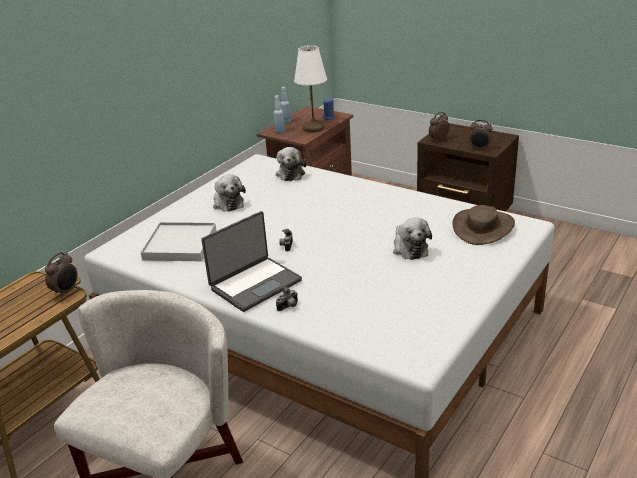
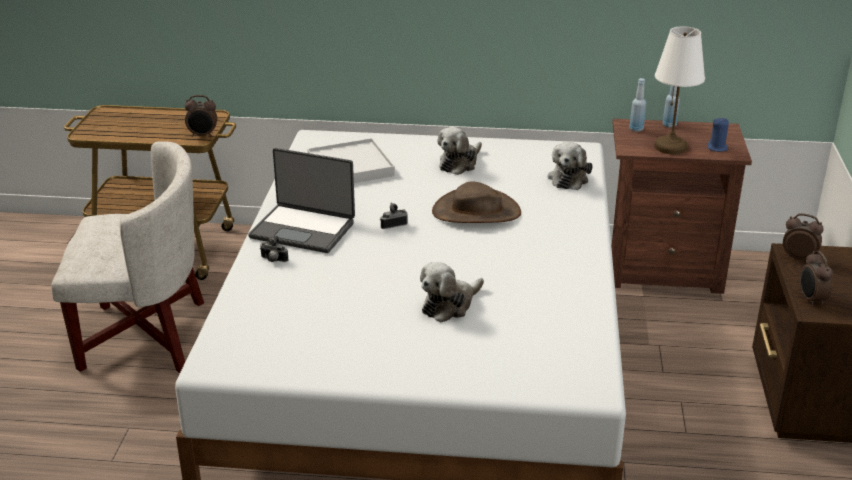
camera: 60 degrees right, 0 degrees up
plush toy [276,147,307,181] -> plush toy turned 45 degrees counterclockwise [547,142,593,190]
brown hat [452,205,515,245] -> brown hat moved to [432,181,521,223]

